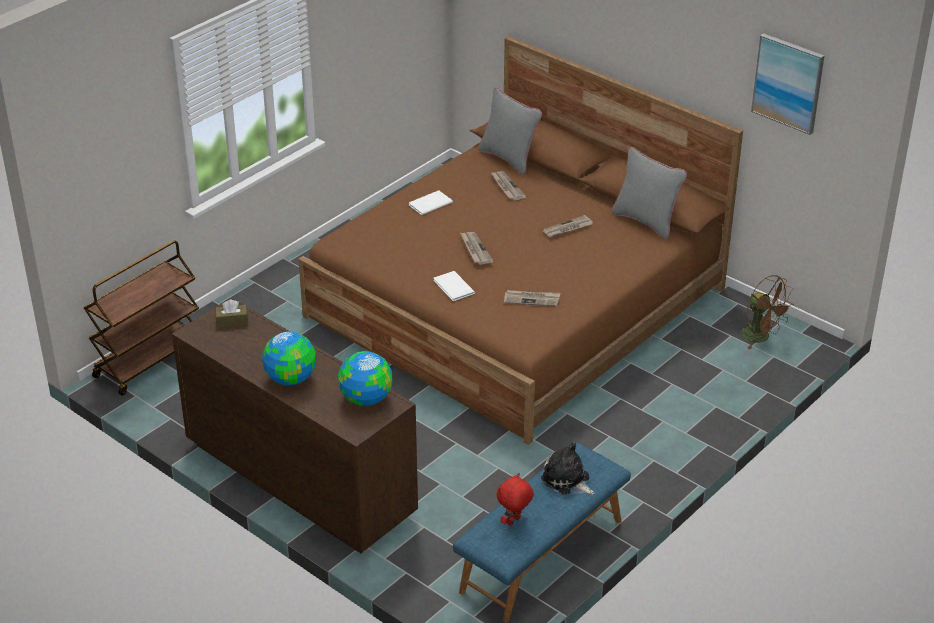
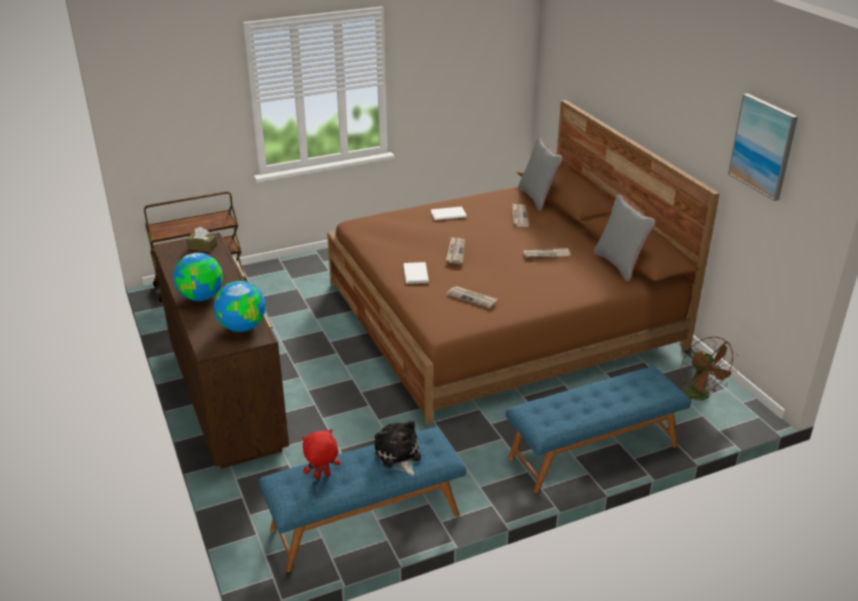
camera: 25 degrees right, 5 degrees down
none -> blue bench [506,366,691,493]

